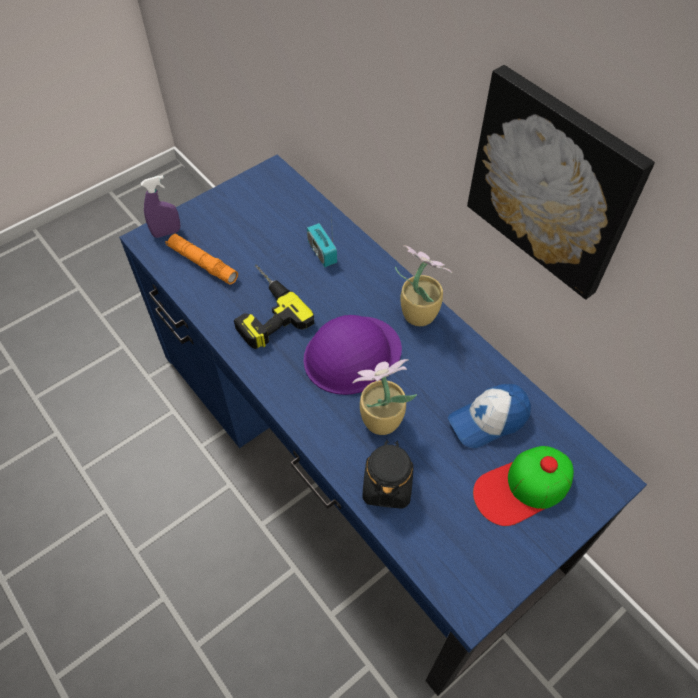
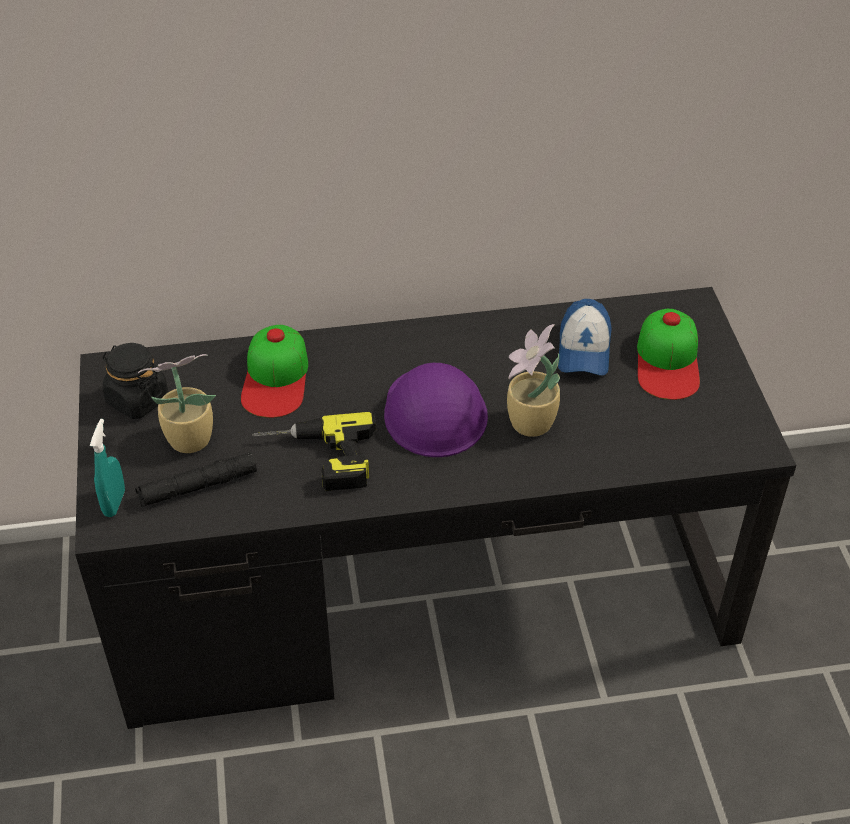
camera: 60 degrees left, 10 degrees down
blue desk [119,155,647,696] -> black desk [75,287,796,729]
purple spray bottle [141,175,180,238] -> turquoise spray bottle [90,419,125,517]
orange flashlight [165,233,238,285] -> black flashlight [135,452,257,507]
radio [307,212,337,267] -> cap [241,325,308,418]
black jar [362,439,414,509] -> black jar moved to [103,343,168,419]
potted plant [395,245,452,326] -> potted plant moved to [138,354,216,453]
picture [467,65,655,300] -> none

